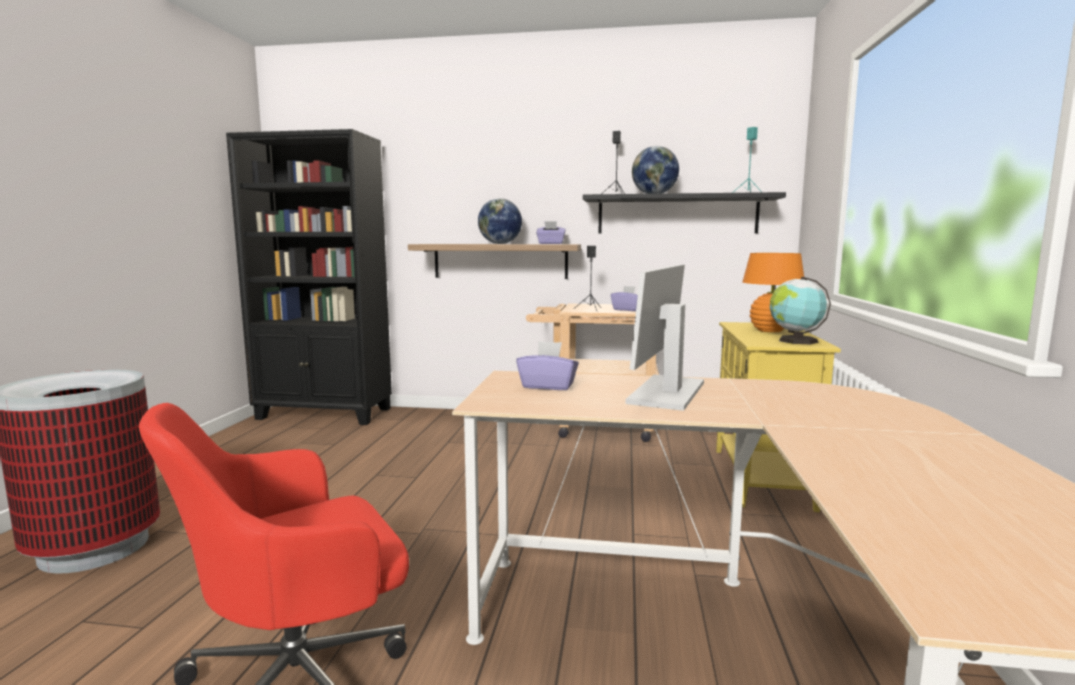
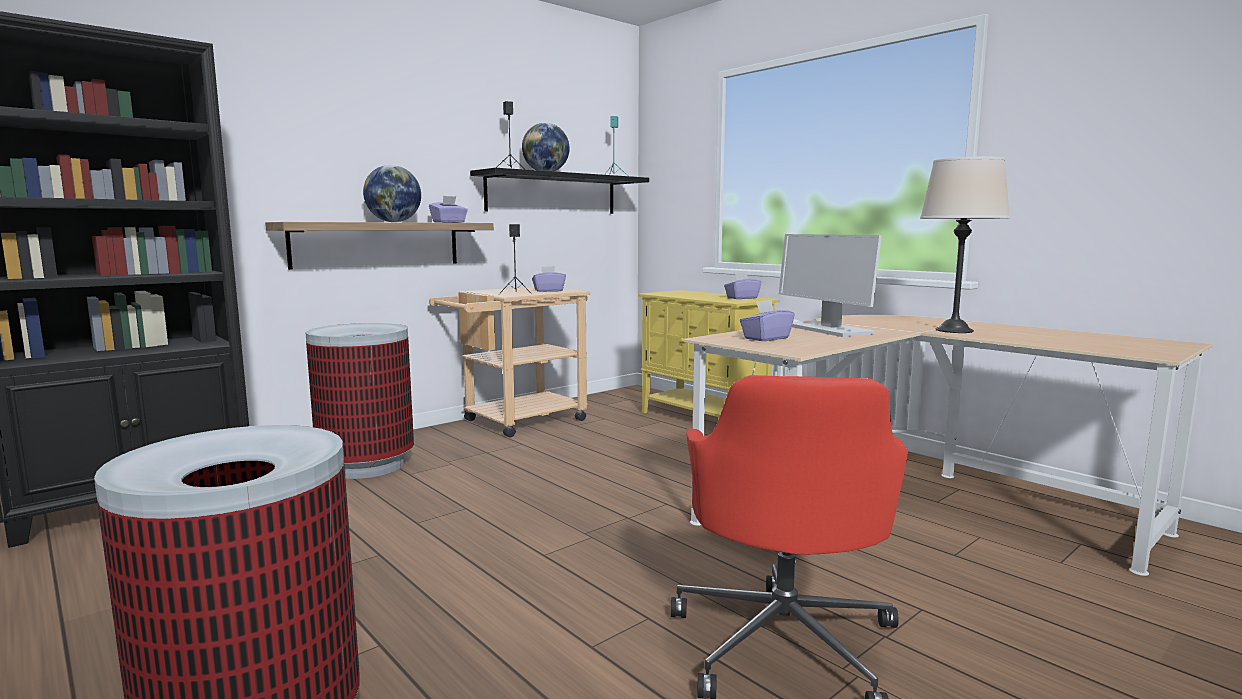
camera: 50 degrees left, 0 degrees up
orange table lamp [743,253,804,332] -> none
globe [770,277,831,344] -> purple tissue box [724,273,761,299]
none -> trash can [305,323,414,479]
none -> beige table lamp [920,157,1010,333]

